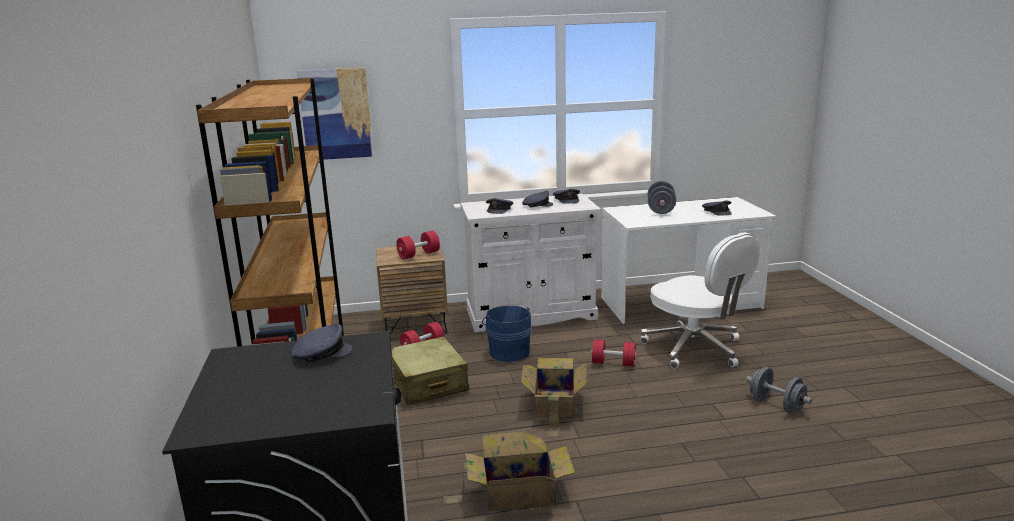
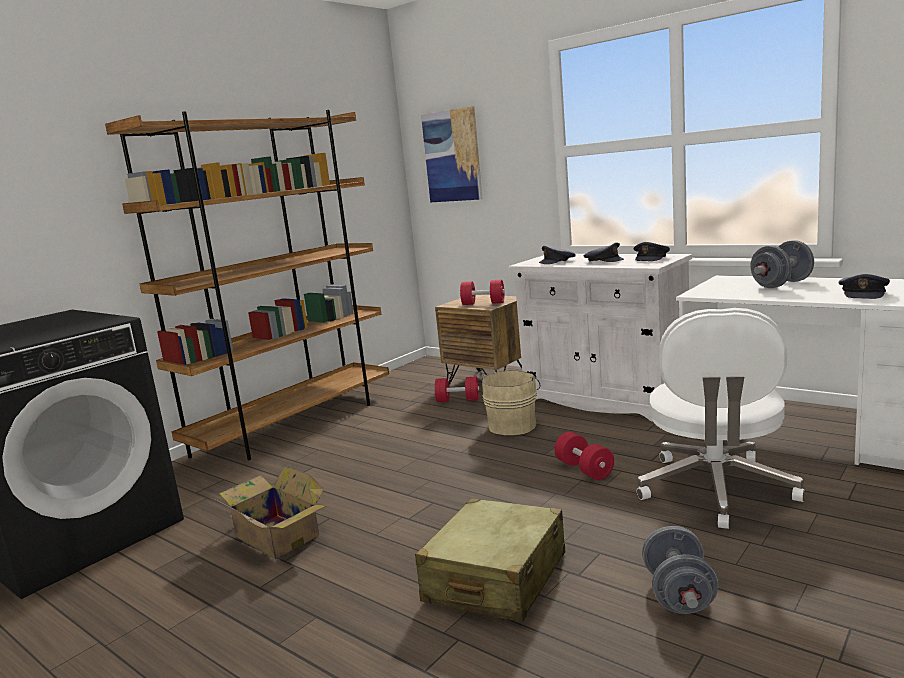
camera: 50 degrees right, 5 degrees down
grey cap [291,324,353,363] -> none
beige suitcase [392,336,469,405] -> beige suitcase moved to [415,498,565,622]
blue bucket [482,306,532,362] -> beige bucket [482,371,541,435]
cardboard box [521,358,588,438] -> none

